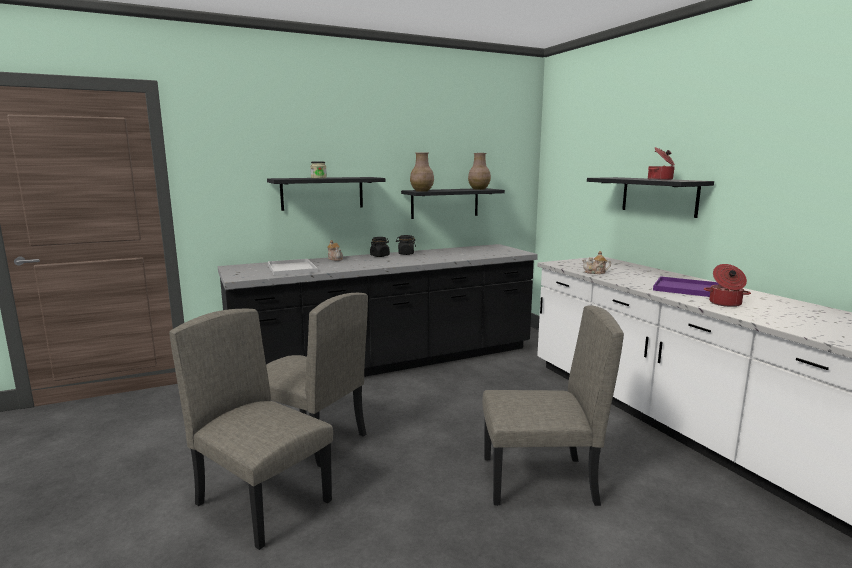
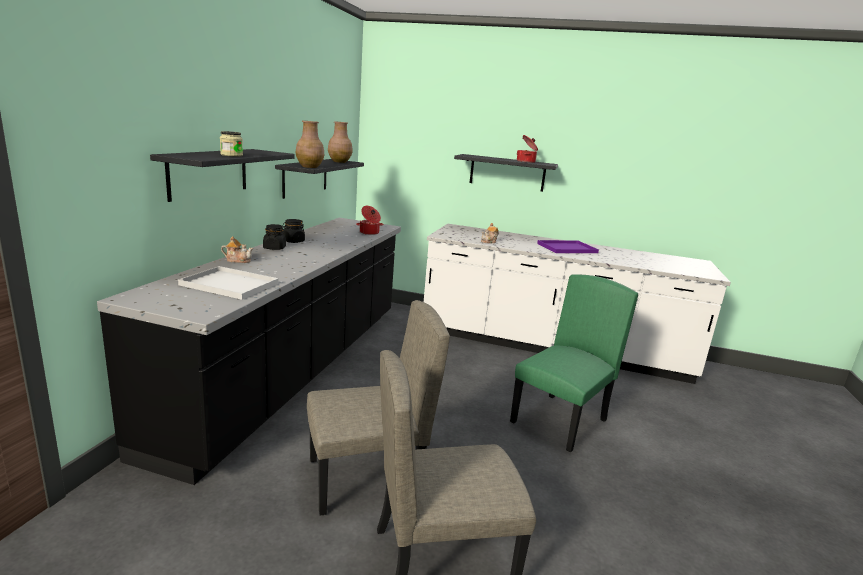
camera: 50 degrees left, 5 degrees up
beige chair [482,305,624,506] -> green chair [510,274,638,452]
cooking pot [704,264,751,307] -> cooking pot moved to [356,206,383,235]

